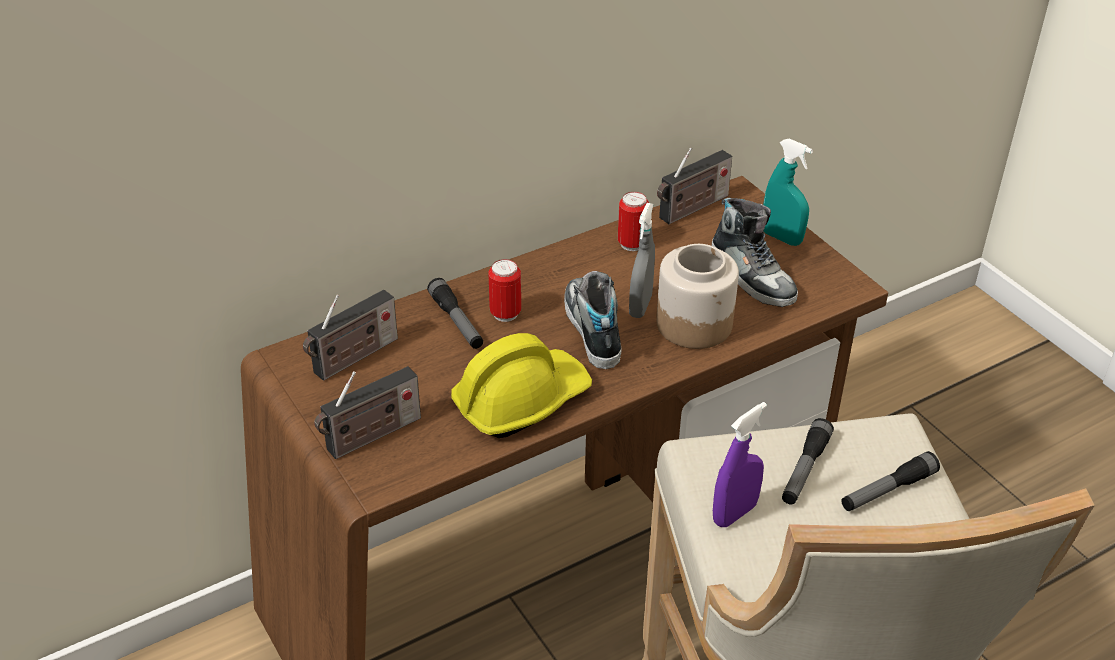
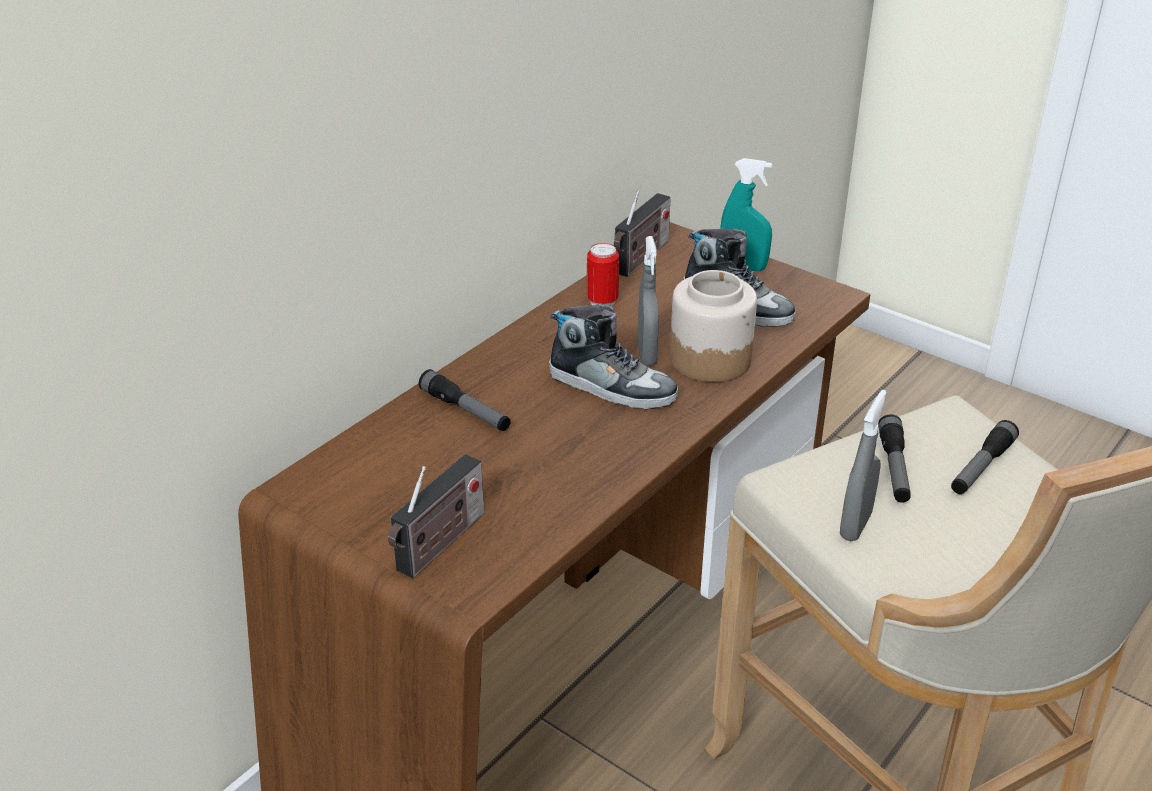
camera: 20 degrees left, 5 degrees down
radio [303,290,398,381] -> none
yellow hard hat [451,333,592,438] -> none
can [488,259,521,322] -> none
shoe [564,271,622,369] -> shoe turned 150 degrees clockwise [549,304,678,410]
purple spray bottle [713,402,767,527] -> grey spray bottle [840,390,887,541]

